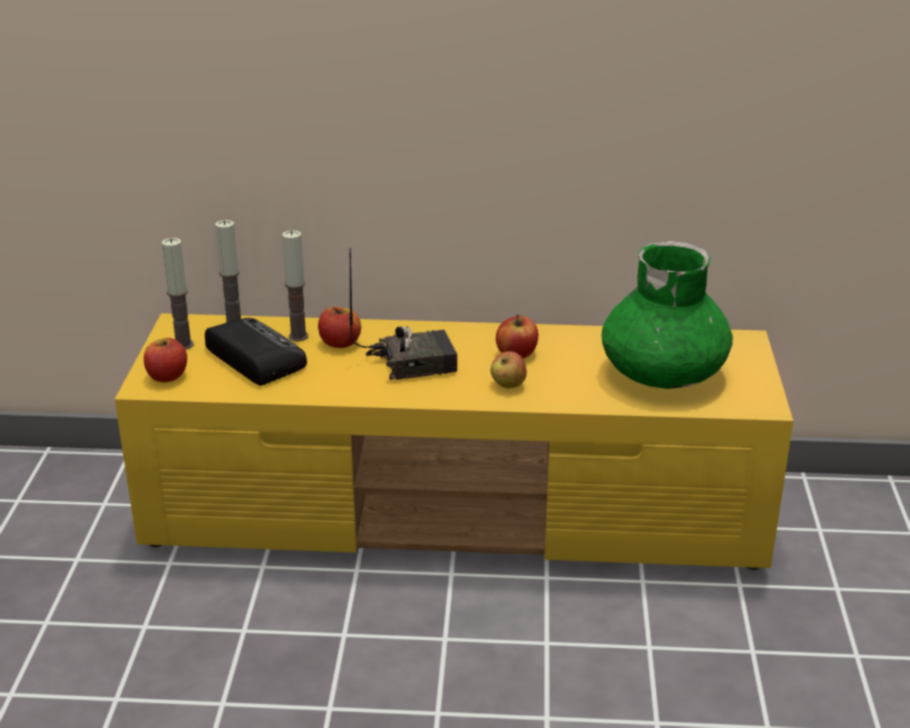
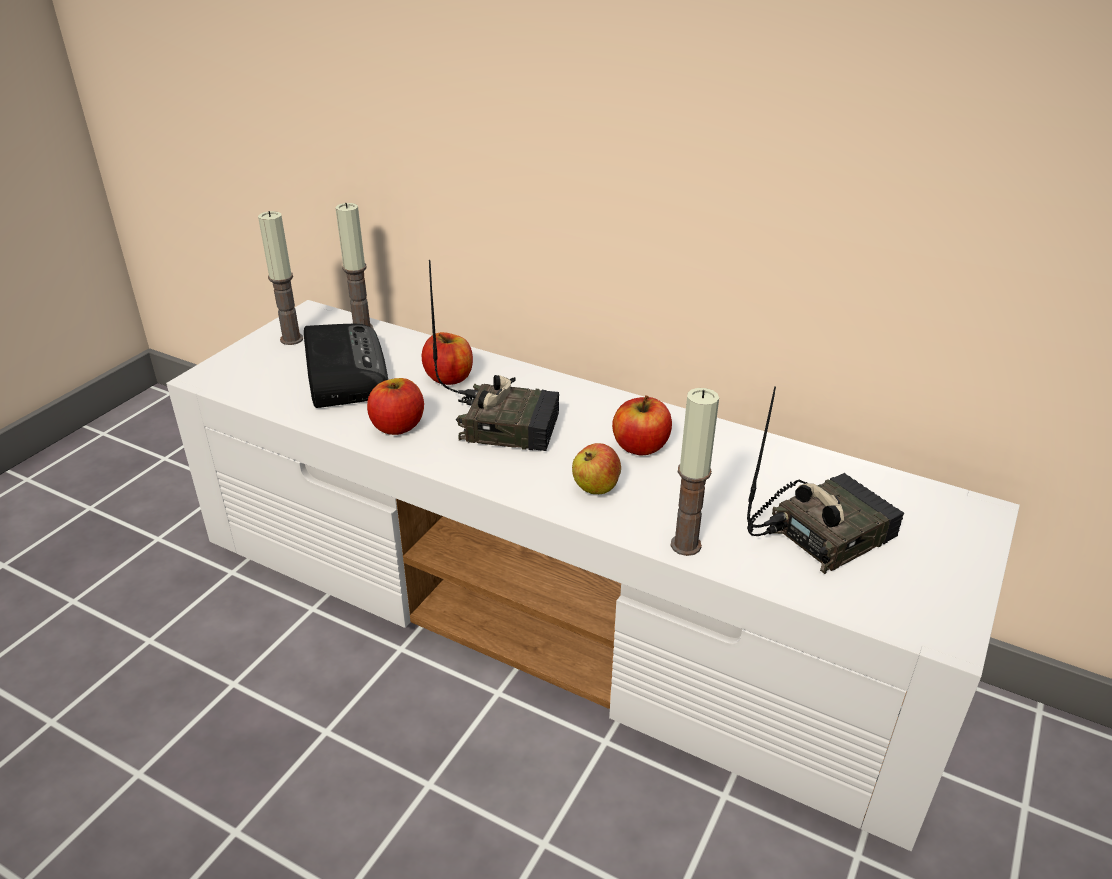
camera: 25 degrees right, 5 degrees up
yellow tv stand [115,313,793,570] -> white tv stand [166,300,1020,851]
apple [144,338,187,382] -> apple moved to [367,378,424,435]
candle [282,230,308,341] -> candle moved to [671,388,719,556]
green vase [602,241,733,389] -> radio [747,386,904,574]

